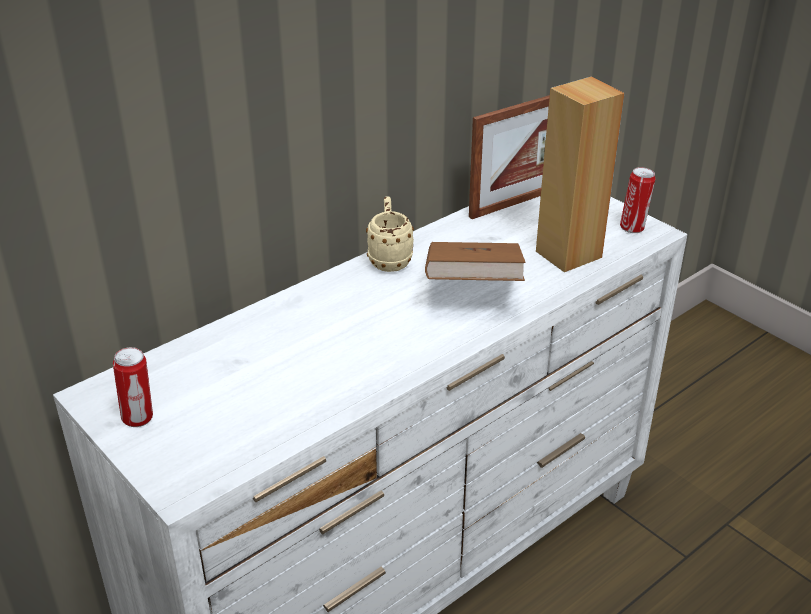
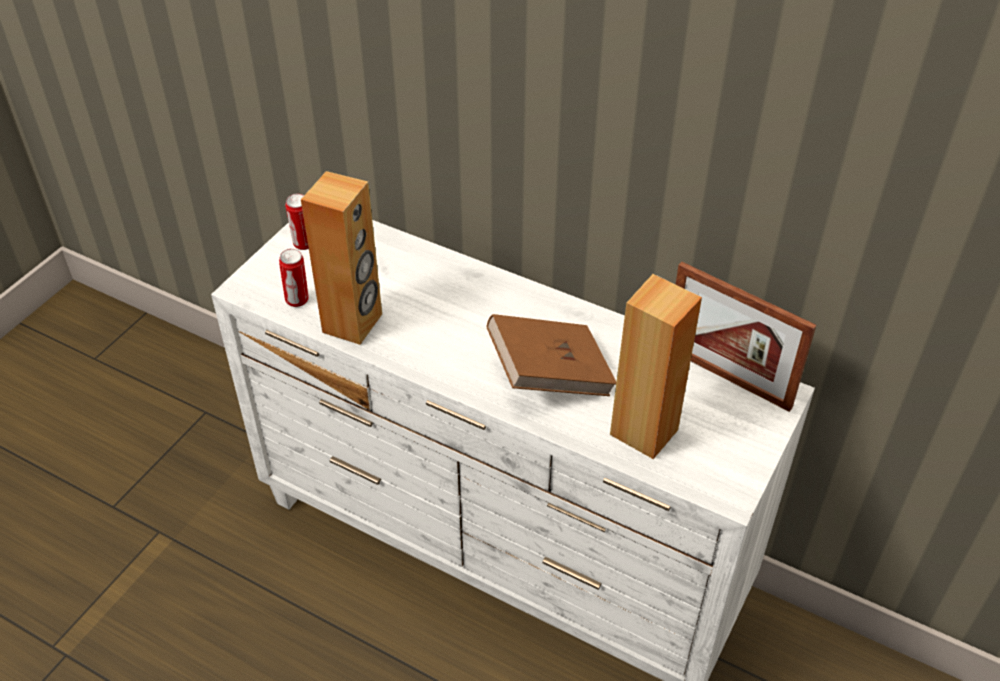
camera: 70 degrees right, 10 degrees up
beige mug [366,197,414,272] -> none
can [620,167,655,233] -> can moved to [279,249,309,307]
none -> brown speaker [301,171,382,345]

